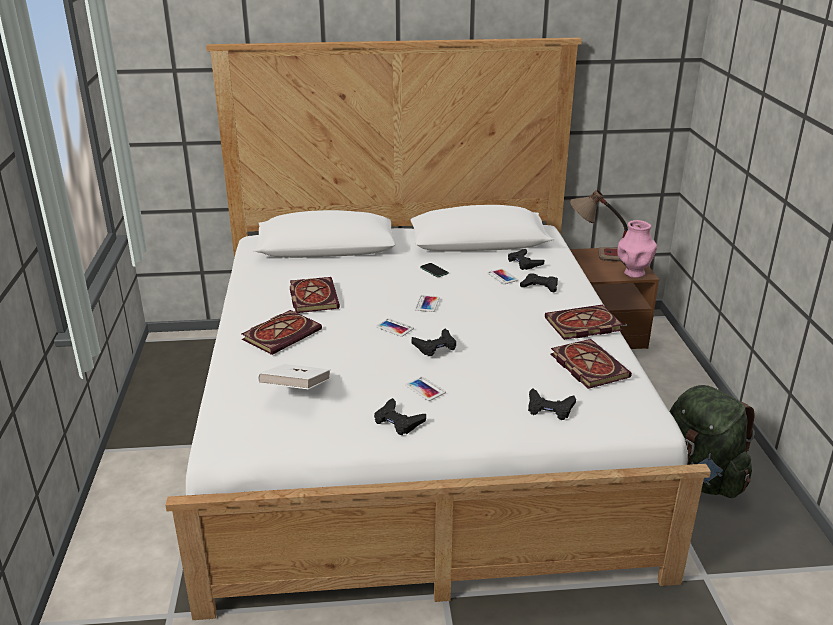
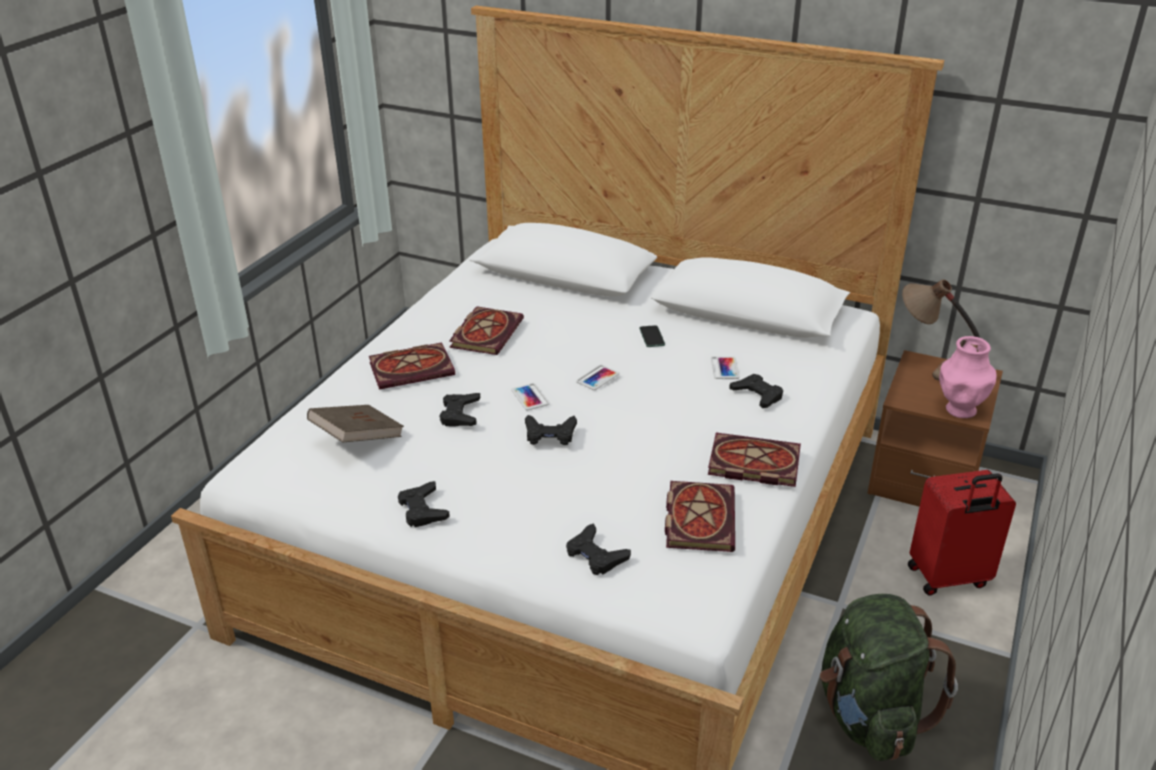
camera: 30 degrees right, 5 degrees up
white book [258,364,331,389] -> brown book [307,405,404,442]
phone [405,376,446,401] -> none
black game controller [508,249,544,270] -> black game controller moved to [439,393,480,426]
none -> red suitcase [908,470,1016,596]

